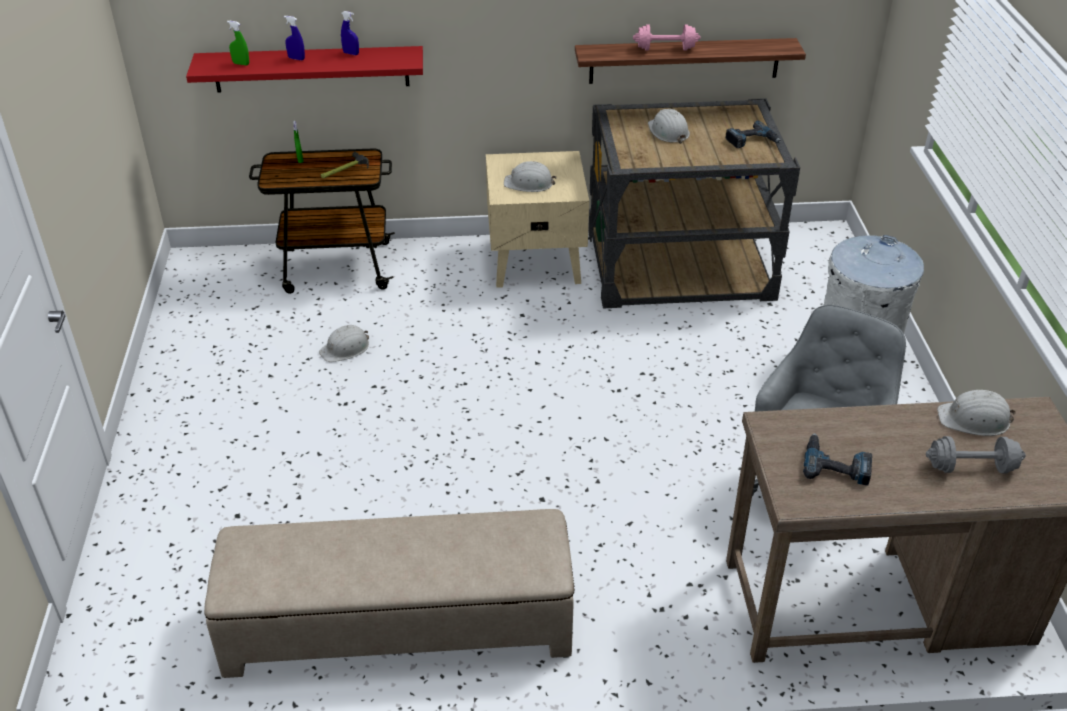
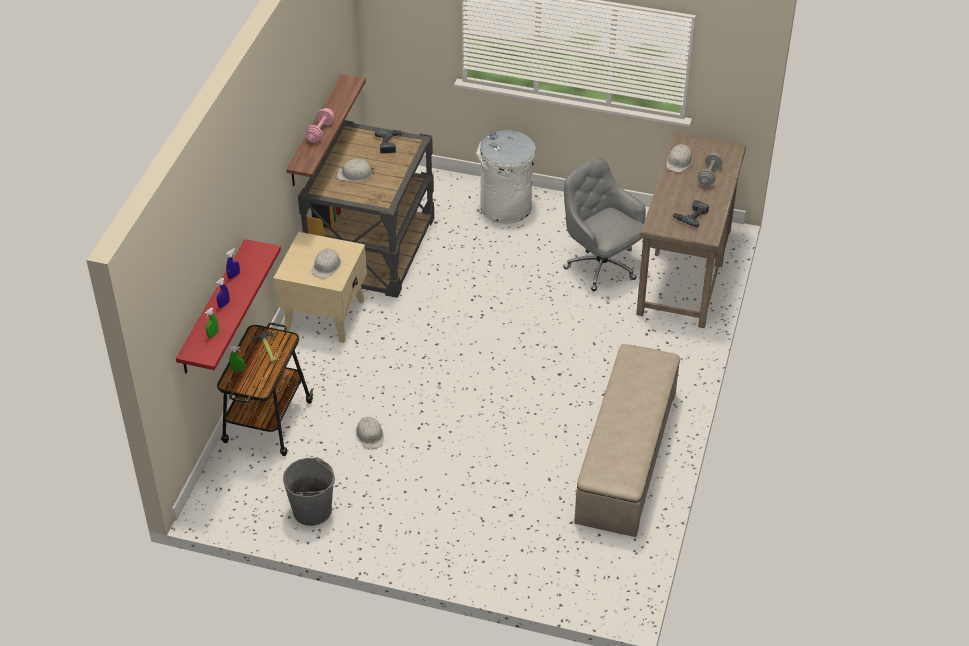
camera: 70 degrees left, 5 degrees up
none -> grey bucket [283,457,335,526]

